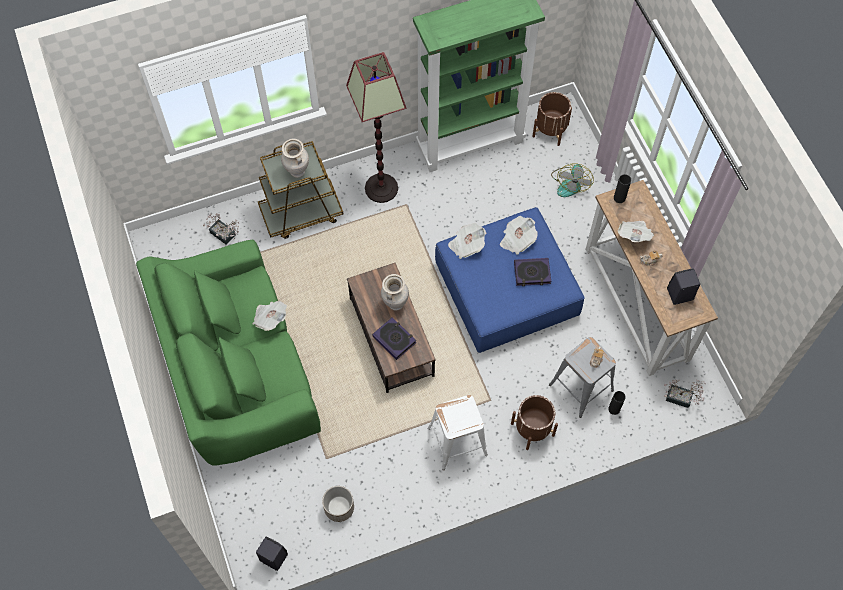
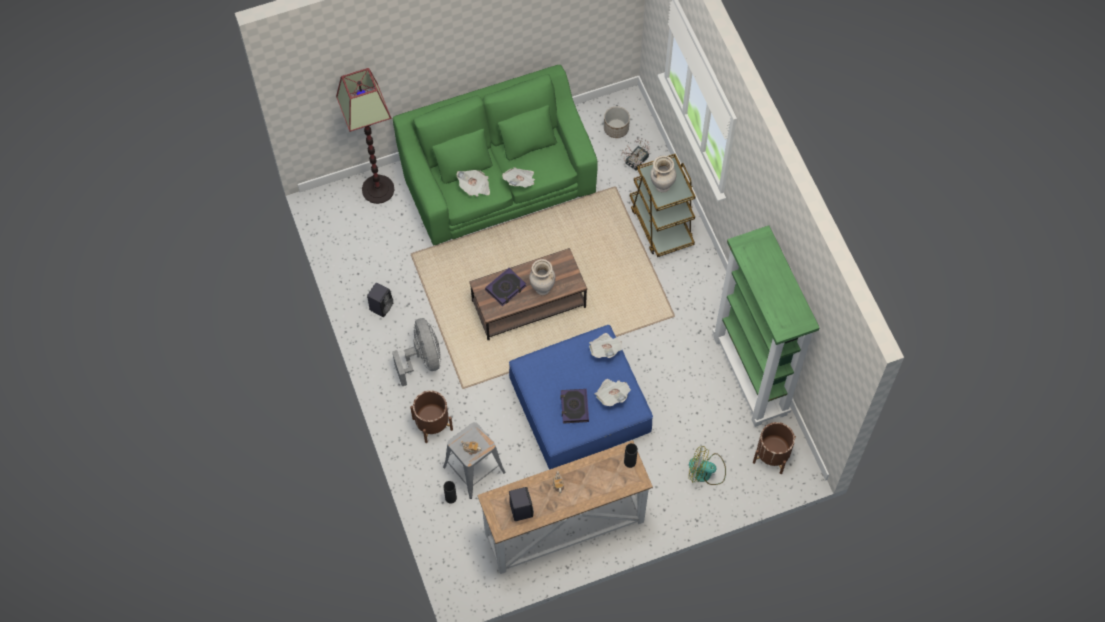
camera: 90 degrees right, 0 degrees up
black speaker [256,536,288,571] -> black speaker moved to [367,283,393,317]
planter [322,486,354,522] -> planter moved to [604,106,630,138]
floor lamp [346,52,406,203] -> floor lamp moved to [336,68,394,204]
white stool [428,395,488,470] -> grey fan [392,318,441,386]
newspaper [618,221,654,242] -> newspaper moved to [457,170,490,197]
potted plant [664,379,706,408] -> none

